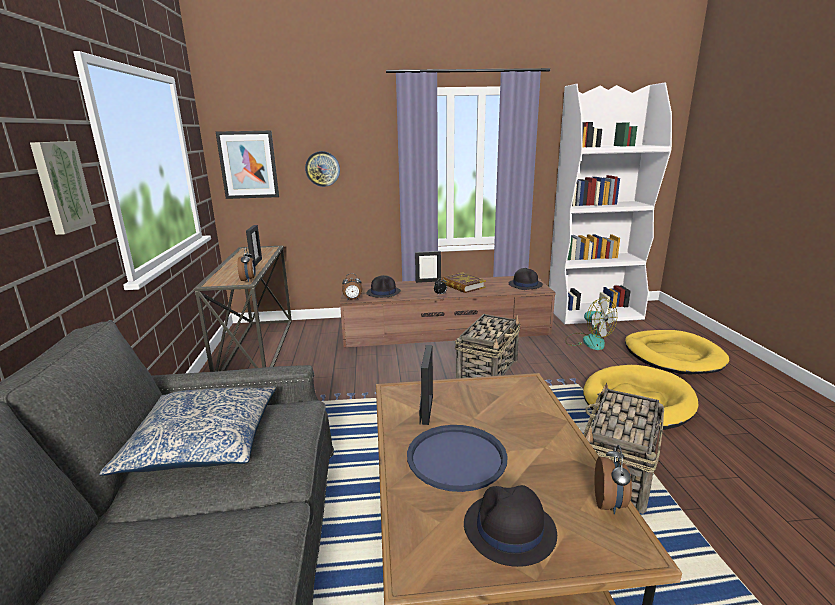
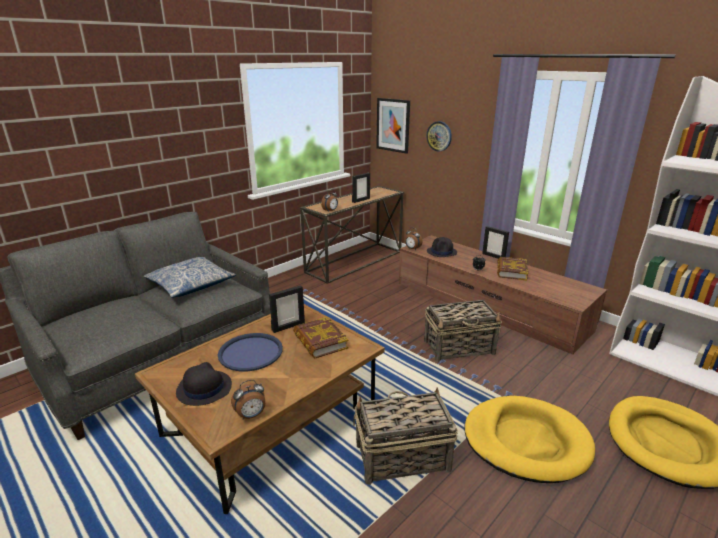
camera: 50 degrees right, 5 degrees up
picture [30,141,96,235] -> none
black hat [509,268,543,290] -> none
fan [565,297,617,350] -> none
none -> book [293,317,349,359]

